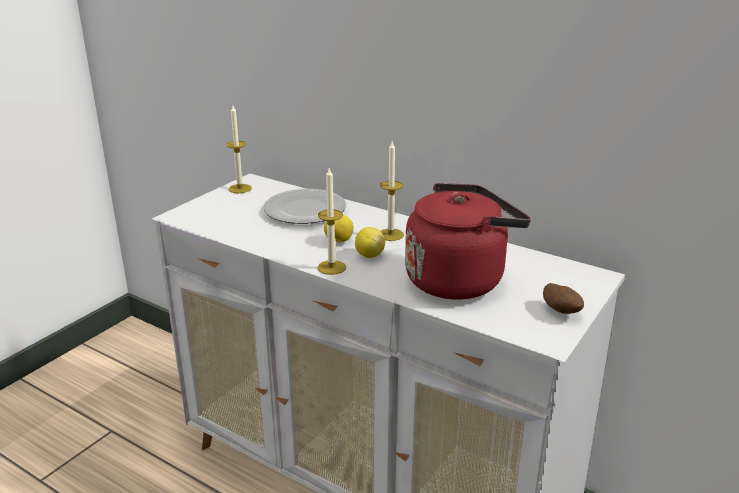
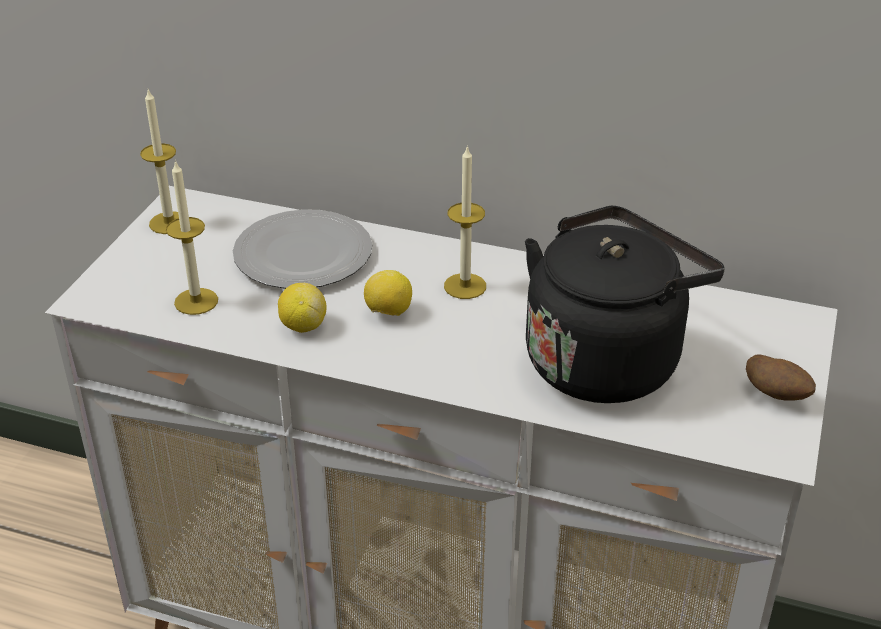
camera: 15 degrees left, 10 degrees up
candle [318,168,346,275] -> candle moved to [166,160,218,315]
lemon [355,227,385,258] -> lemon moved to [278,283,327,333]
red kettle [405,183,531,300] -> black kettle [525,205,725,403]

